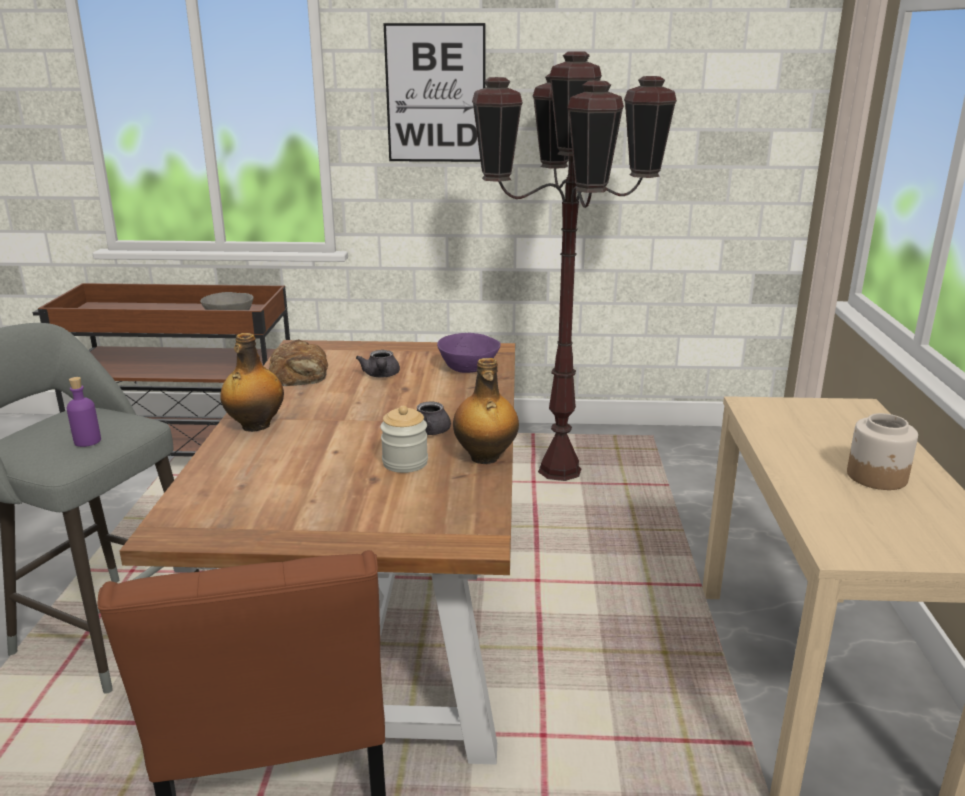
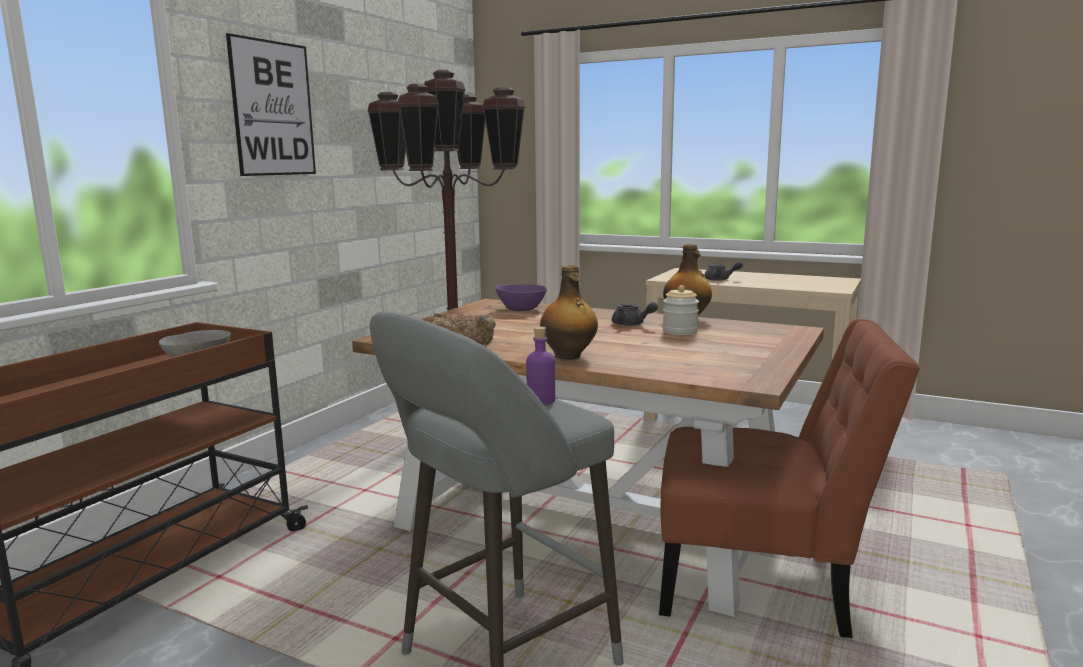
camera: 65 degrees left, 10 degrees down
grey teapot [356,350,400,377] -> grey teapot moved to [704,261,743,281]
jar [847,413,918,490] -> none

